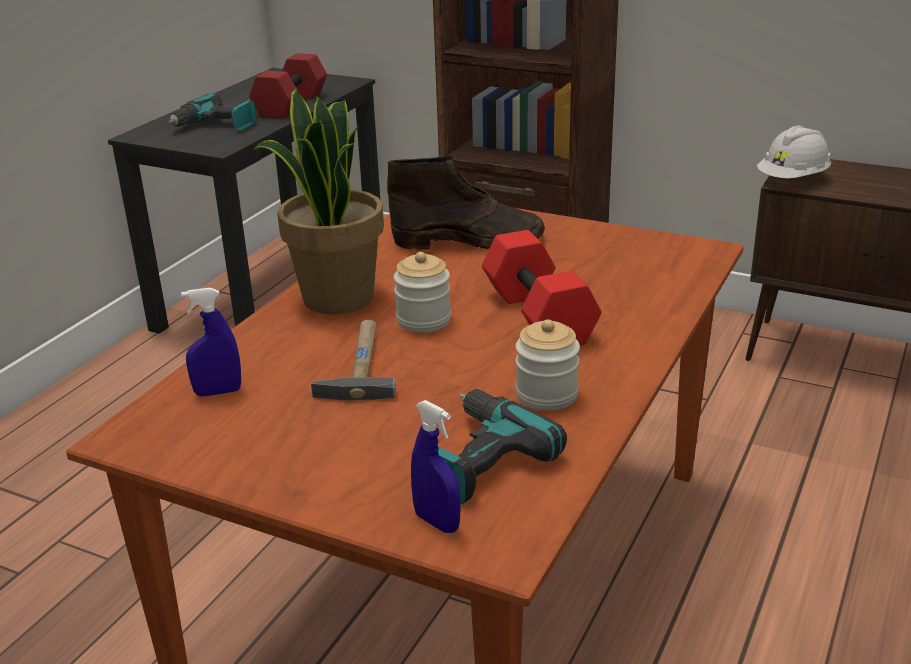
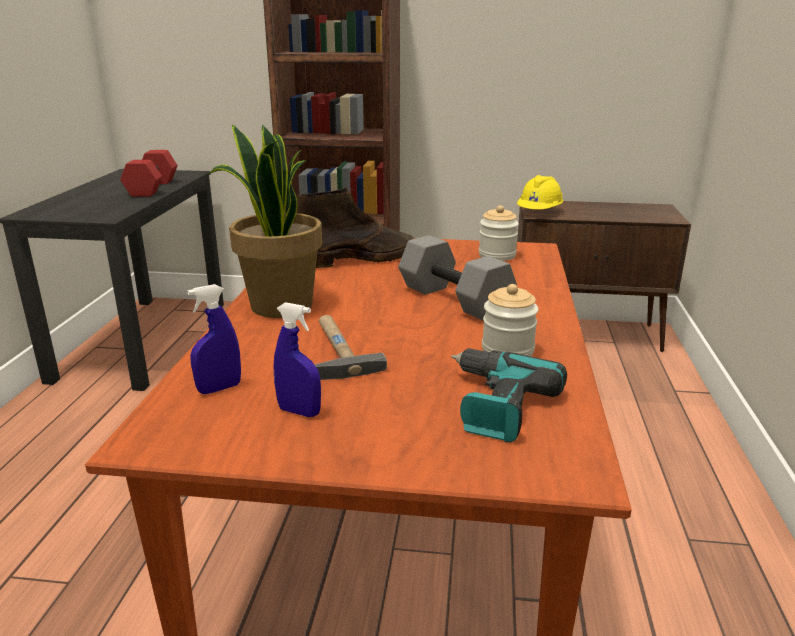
camera: 20 degrees left, 5 degrees down
power drill [168,93,256,131] -> none
jar [394,252,451,333] -> jar moved to [479,205,519,261]
blue spray bottle [411,400,461,533] -> blue spray bottle moved to [274,302,321,417]
red dumbbell [482,230,602,346] -> grey dumbbell [398,235,517,321]
white hard hat [757,126,831,179] -> yellow hard hat [517,175,563,210]

